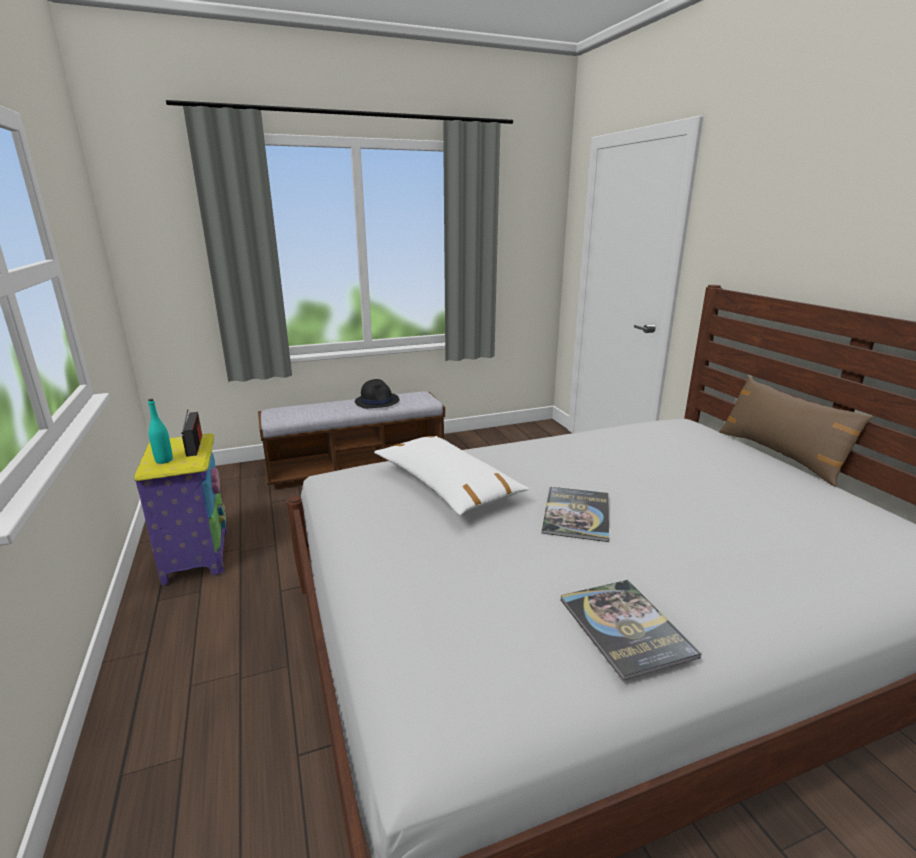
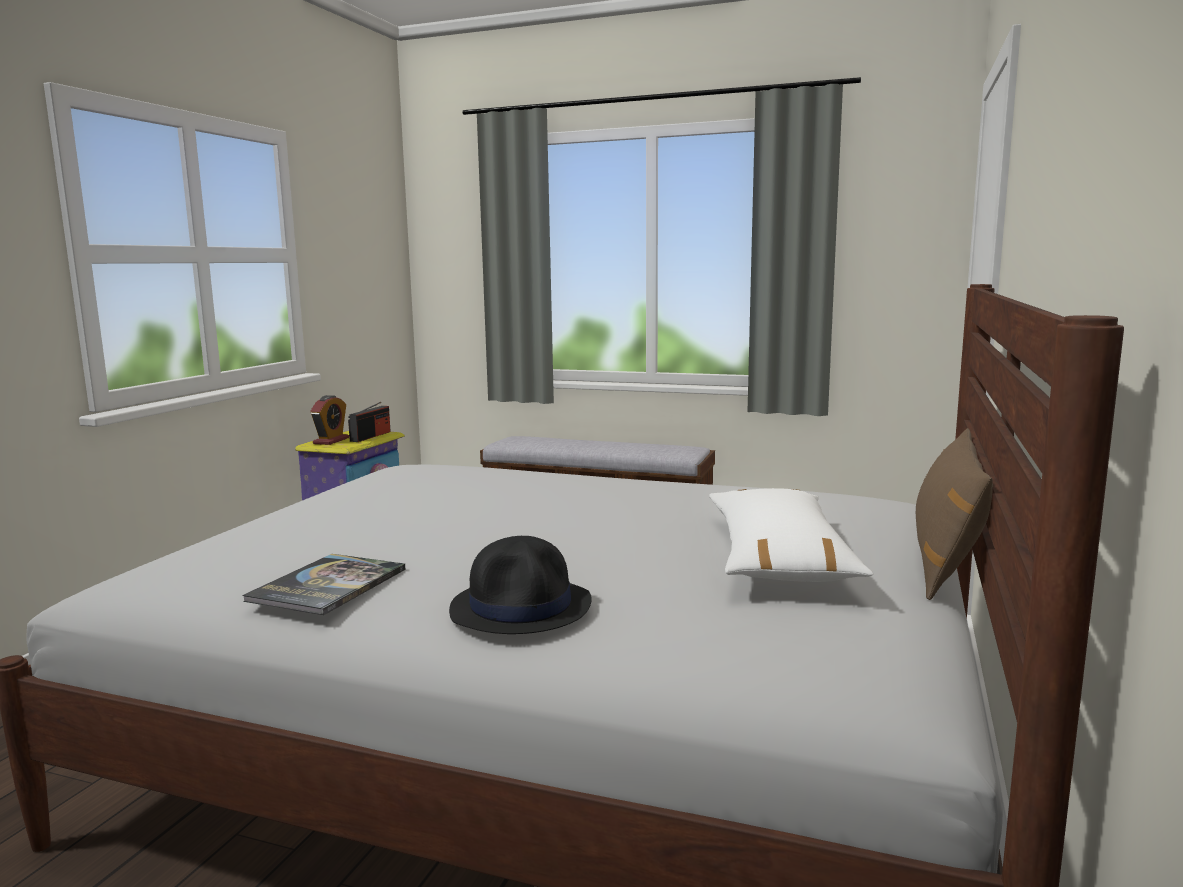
camera: 40 degrees right, 10 degrees down
turquoise bottle [148,399,173,464] -> alarm clock [310,395,349,445]
black hat [355,379,400,409] -> black hat moved to [449,536,592,634]
white pillow [374,436,529,516] -> white pillow moved to [709,488,873,582]
book [542,487,609,542] -> none

